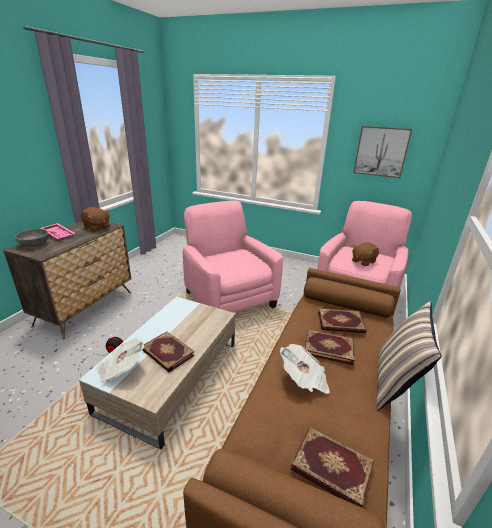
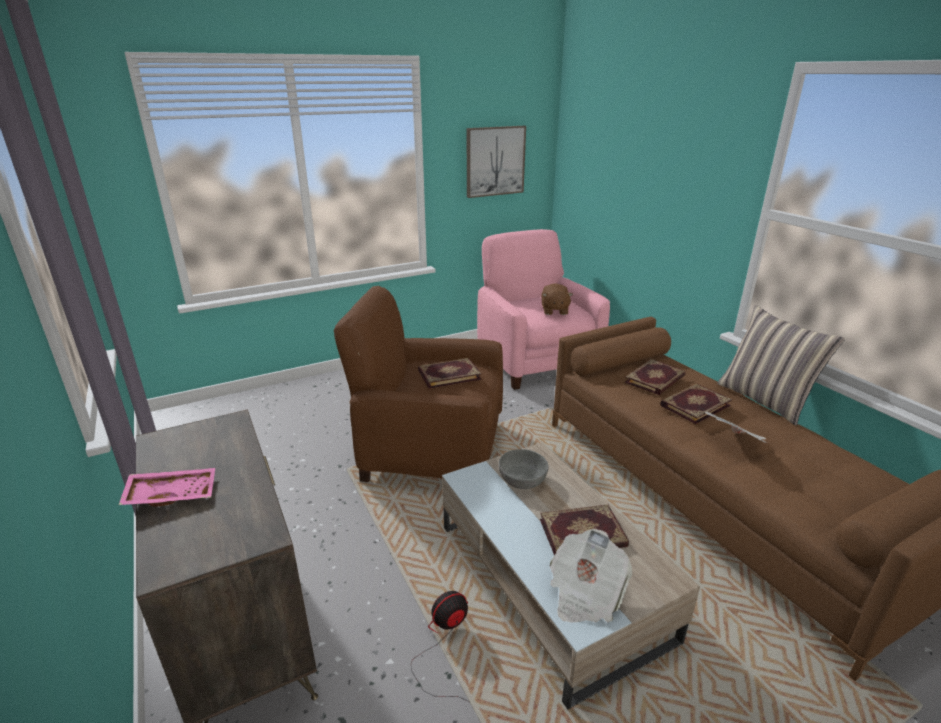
camera: 50 degrees left, 0 degrees up
grey bowl [15,229,48,247] -> grey bowl moved to [498,449,549,489]
brown plush toy [81,207,110,231] -> none
pink armchair [183,201,283,312] -> brown armchair [334,286,503,482]
book [291,427,374,508] -> book moved to [418,358,481,389]

